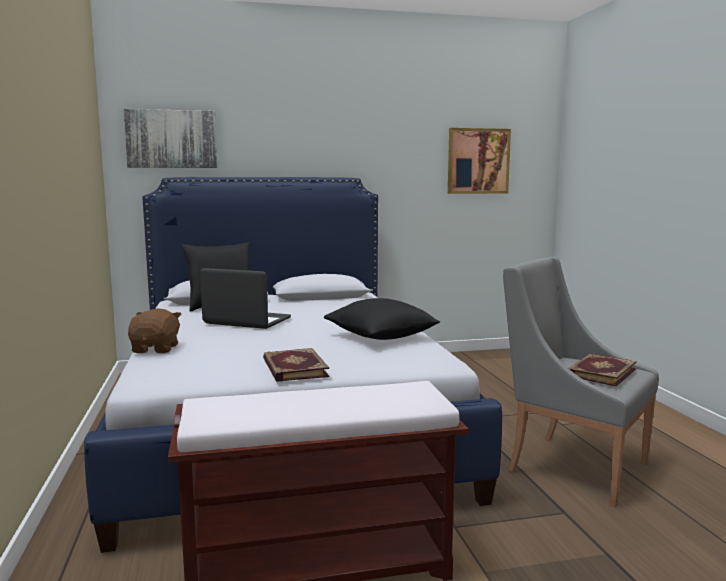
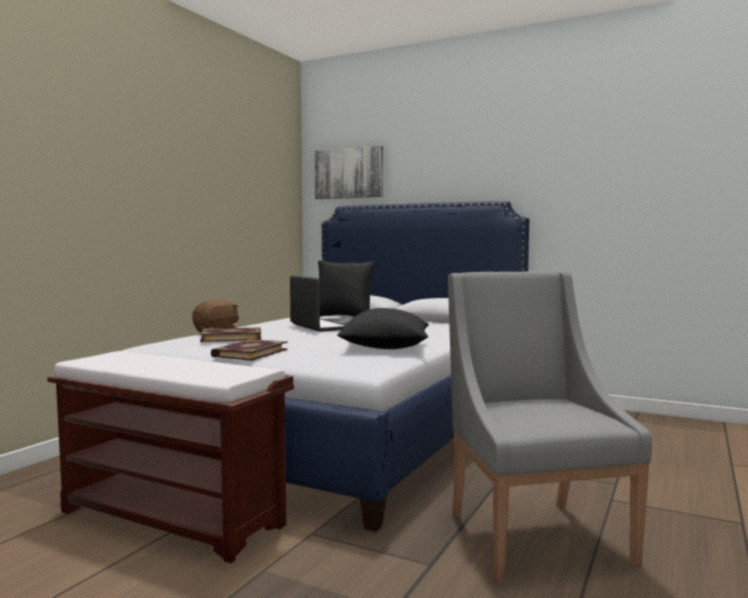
camera: 40 degrees right, 5 degrees down
picture [448,128,511,194] -> none
book [568,354,637,386] -> book moved to [200,327,261,342]

